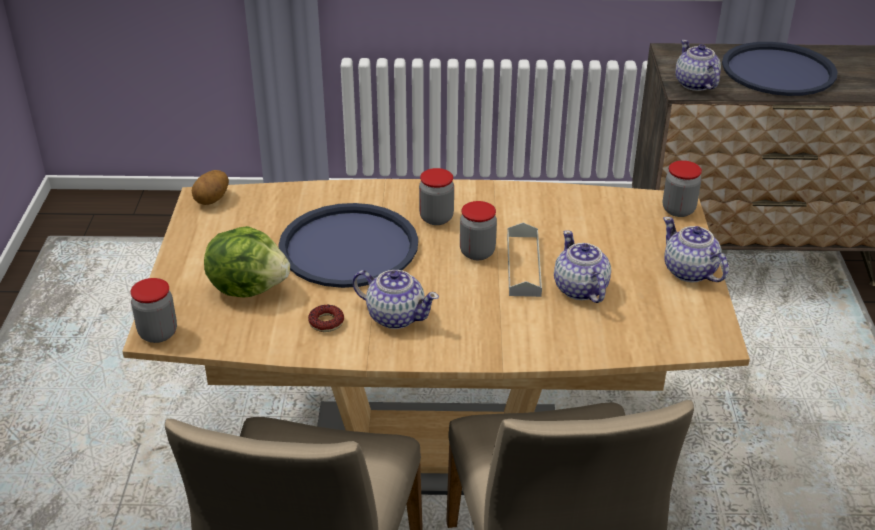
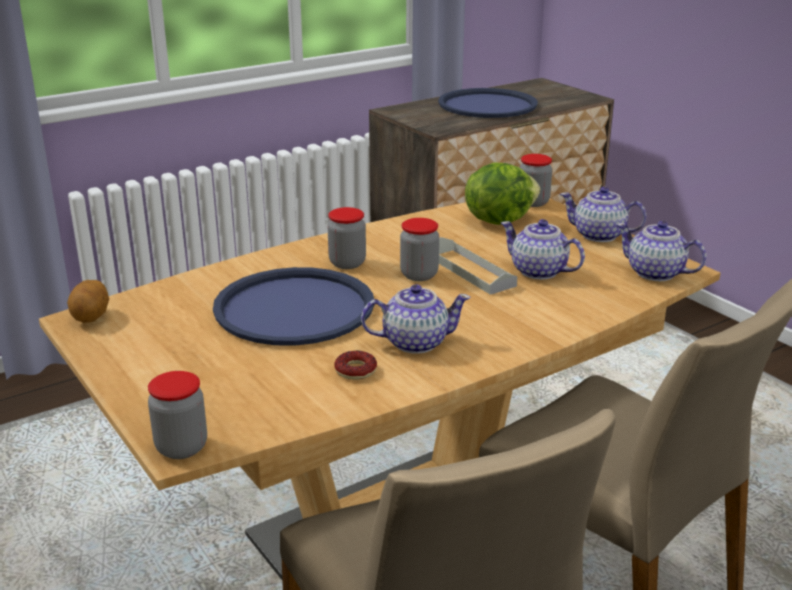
camera: 35 degrees left, 10 degrees down
lettuce [204,226,290,298] -> lettuce moved to [465,162,540,225]
teapot [676,40,721,91] -> teapot moved to [616,221,707,281]

